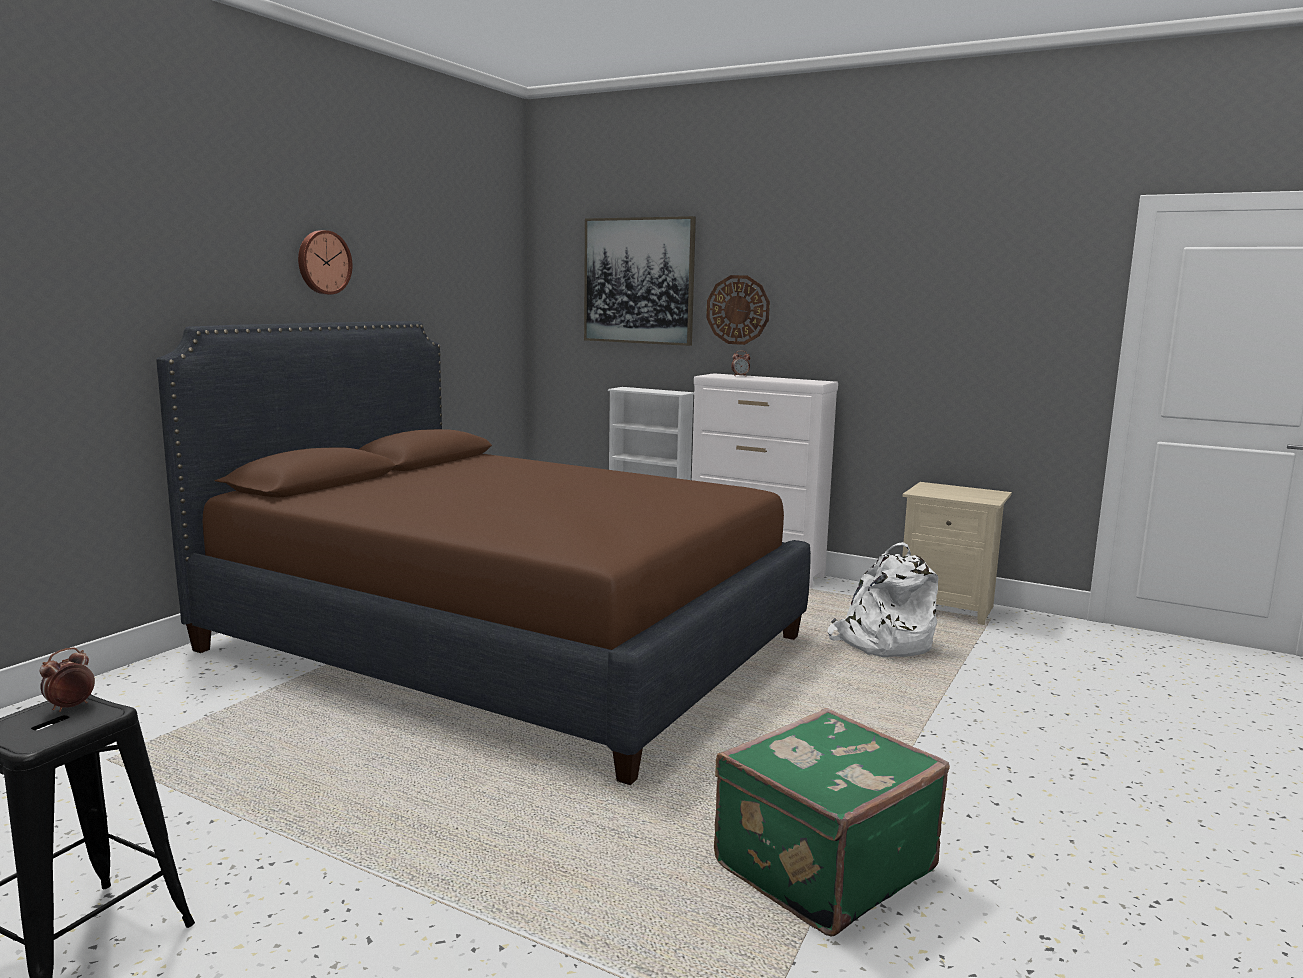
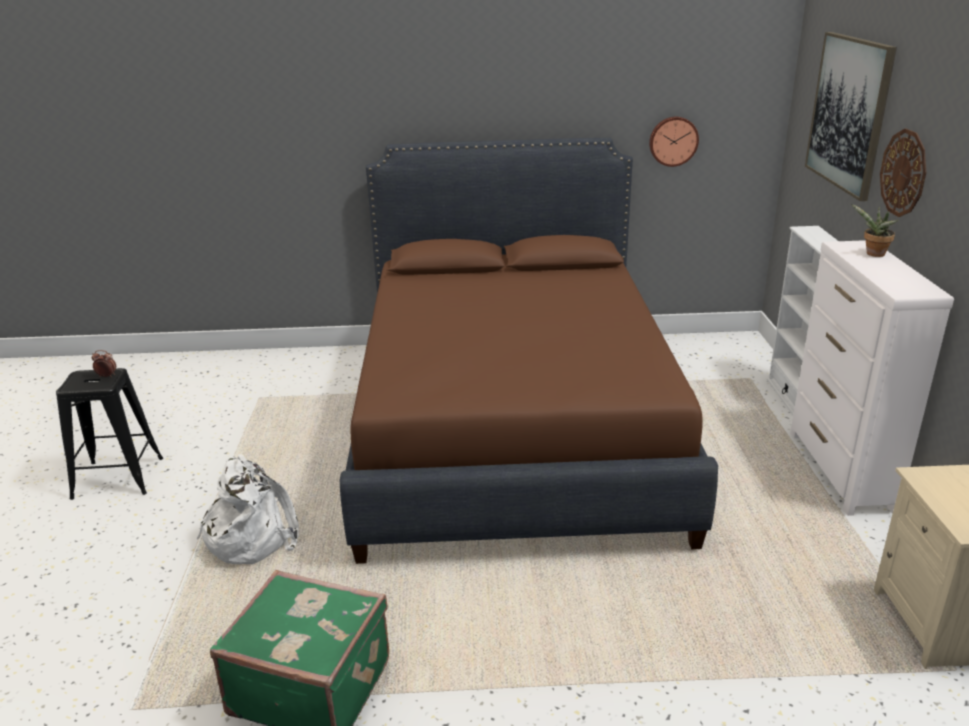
camera: 60 degrees right, 15 degrees up
wall clock [298,230,352,295] -> wall clock moved to [649,117,699,167]
alarm clock [731,350,750,376] -> potted plant [851,204,899,257]
white backpack [828,542,938,657] -> white backpack moved to [196,454,299,565]

